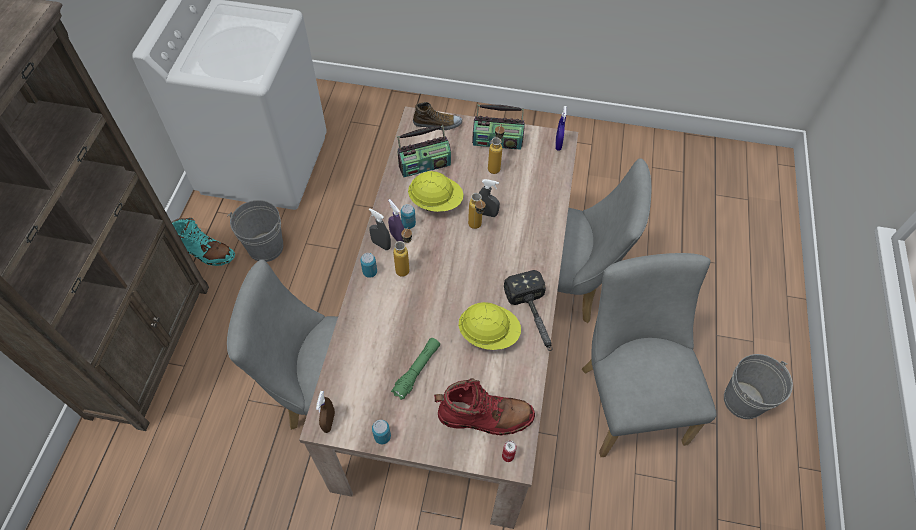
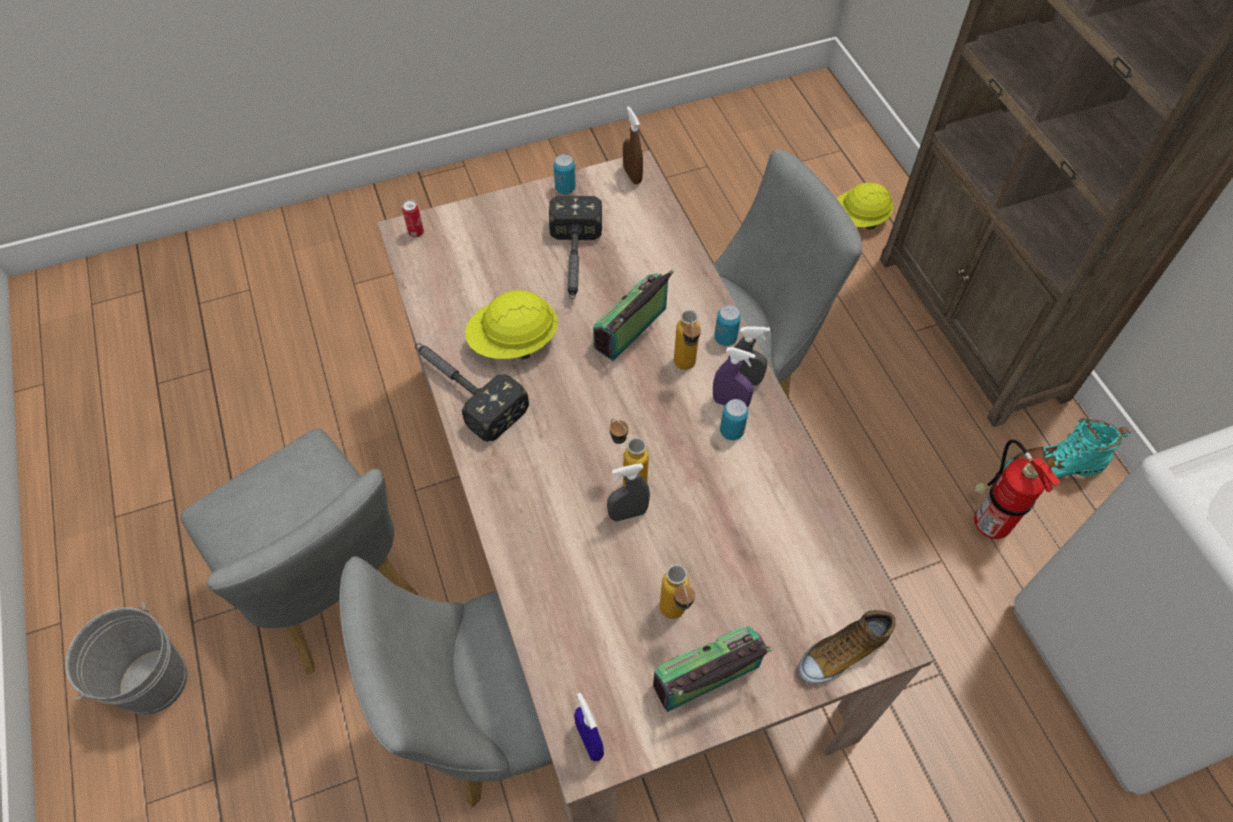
camera: 150 degrees right, 0 degrees up
grey bucket [227,200,283,262] -> fire extinguisher [974,439,1060,539]
green flashlight [391,338,440,400] -> hammer [549,196,602,299]
radio [397,125,451,177] -> radio moved to [593,270,674,361]
yellow hard hat [408,171,464,212] -> yellow hard hat moved to [837,182,893,230]
red boot [434,378,535,435] -> none

